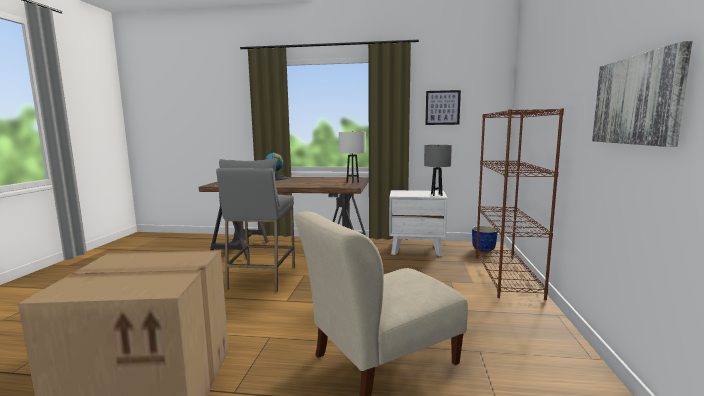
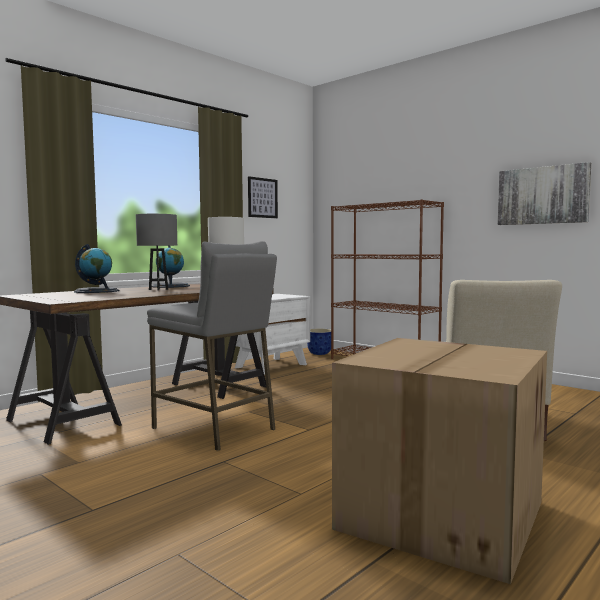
camera: 55 degrees left, 5 degrees down
grey table lamp [424,145,452,196] -> grey table lamp moved to [136,214,177,291]
none -> globe [152,246,190,288]

